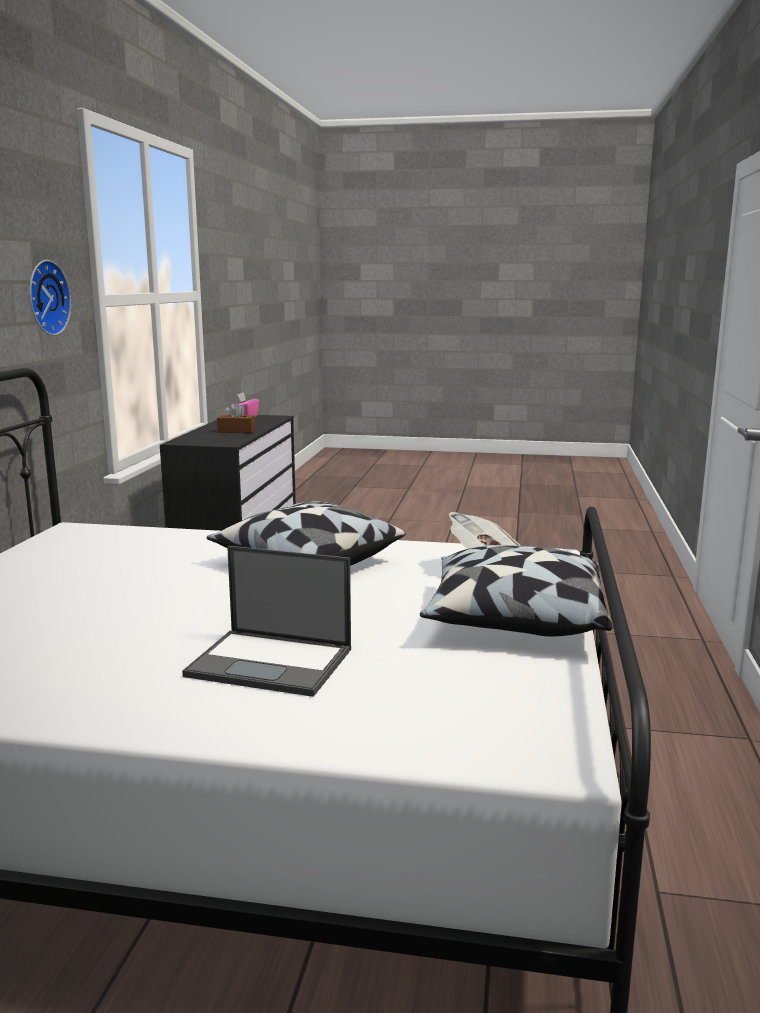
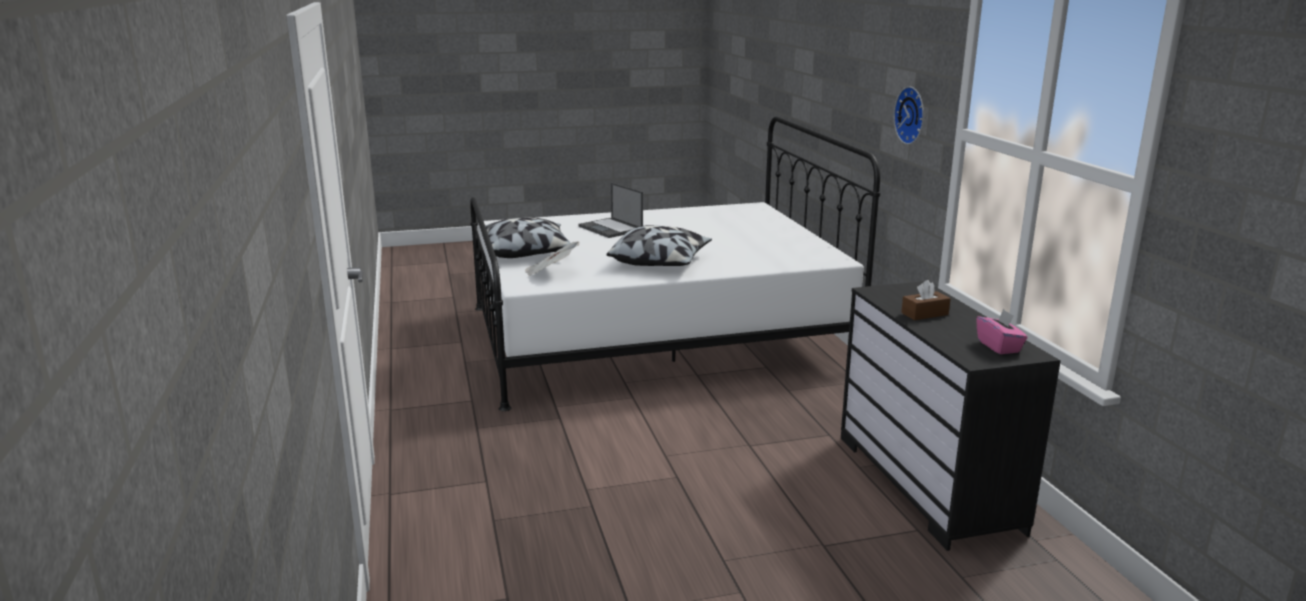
camera: 155 degrees right, 5 degrees up
laptop [182,546,351,697] -> laptop turned 120 degrees counterclockwise [578,182,643,238]

